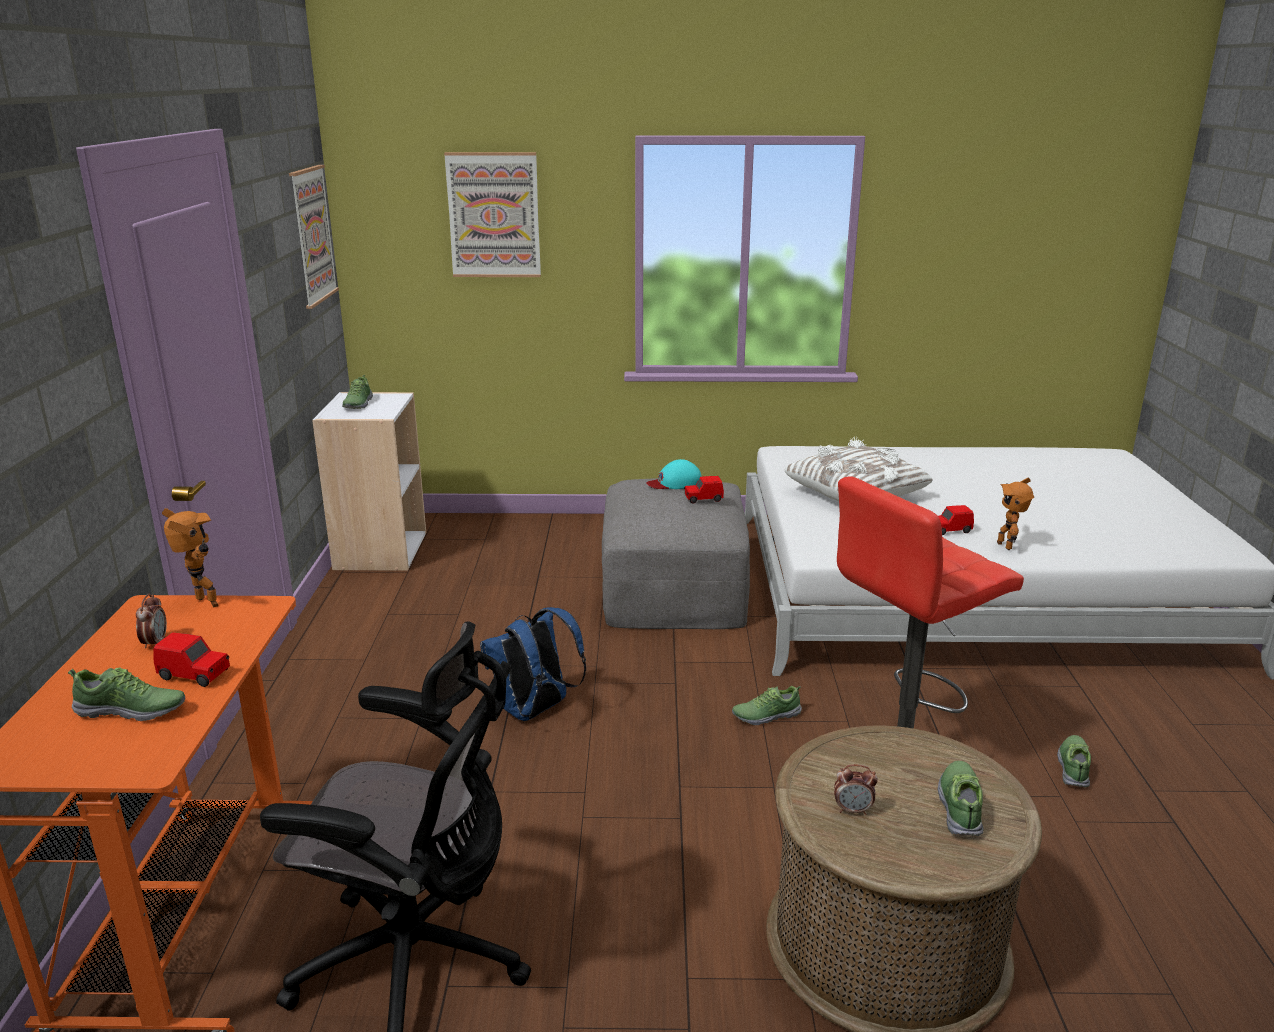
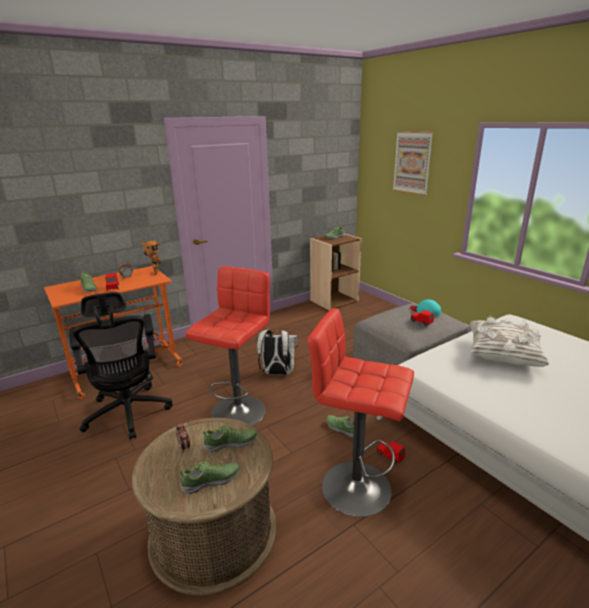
camera: 55 degrees right, 0 degrees up
picture [289,165,339,309] -> none
white bookcase [312,392,426,571] -> brown bookcase [310,234,361,310]
blue backpack [480,607,586,721] -> white backpack [257,330,298,375]
red toy car [938,505,974,535] -> red toy car moved to [377,441,405,464]
toy robot [997,478,1034,550] -> none
shoe [1057,735,1091,788] -> shoe moved to [202,425,257,452]
none -> red stool [186,266,270,426]

